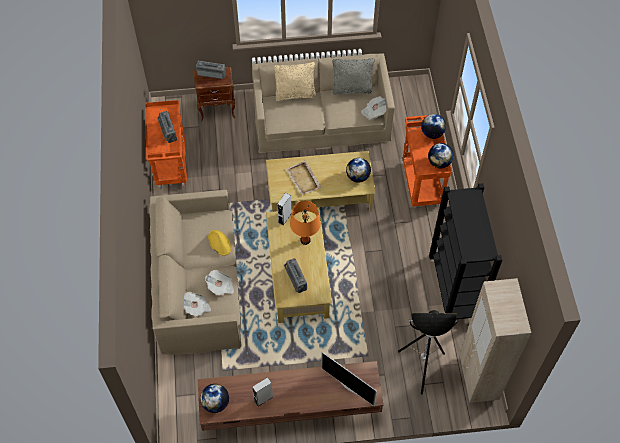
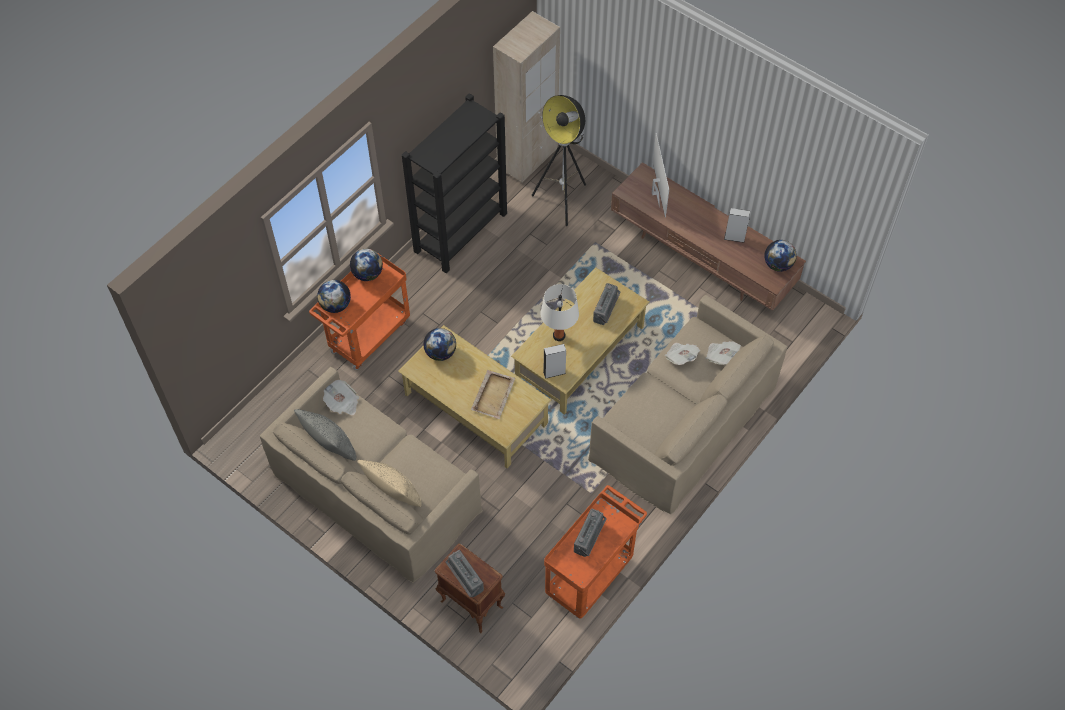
camera: 135 degrees left, 0 degrees up
yellow hat [208,230,231,256] -> none
orange table lamp [290,201,321,245] -> white table lamp [541,284,579,341]

